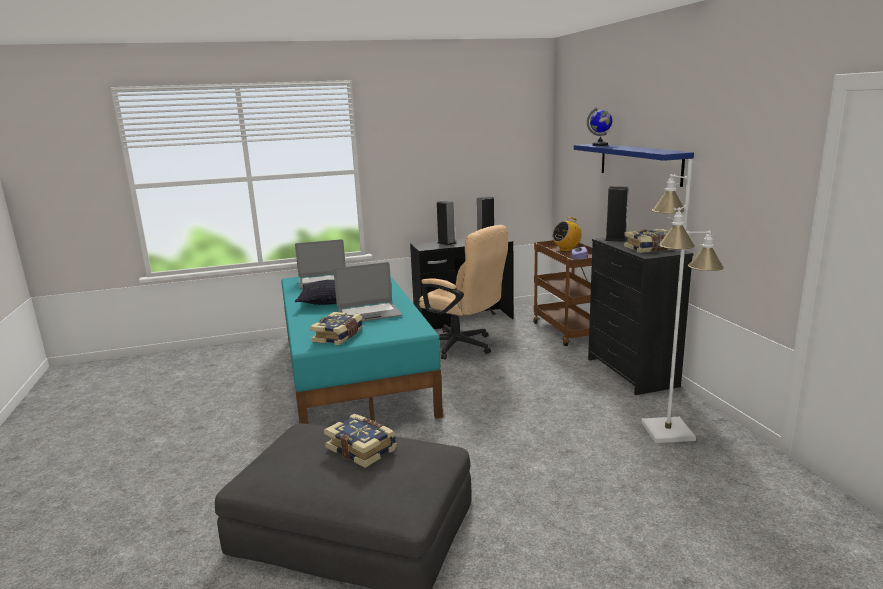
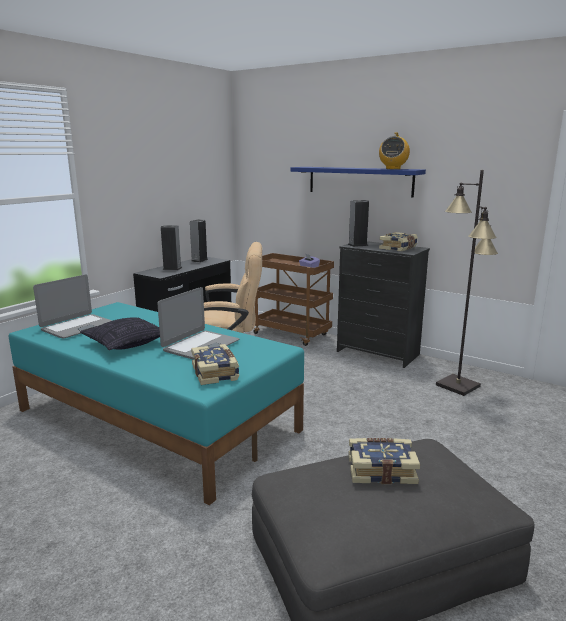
camera: 40 degrees left, 0 degrees up
radio [552,217,582,252] -> radio moved to [379,133,410,169]
globe [587,107,612,146] -> none
white floor lamp [641,159,724,443] -> black floor lamp [436,170,498,396]

